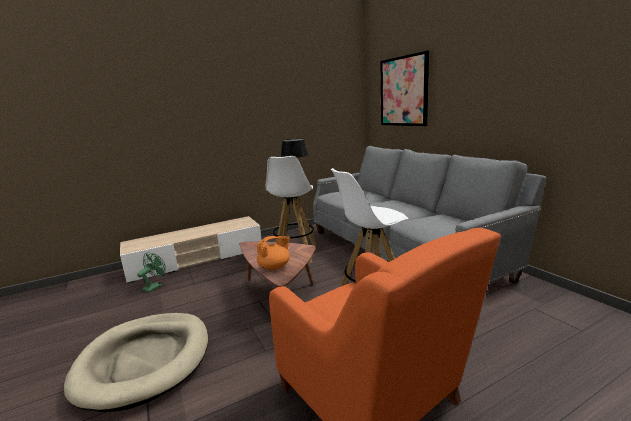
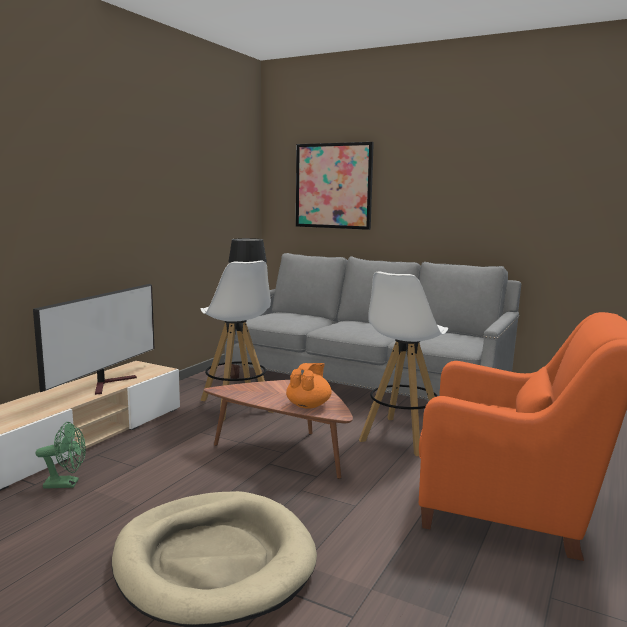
camera: 35 degrees left, 5 degrees down
green fan [137,252,166,293] -> green fan turned 90 degrees clockwise [36,422,86,489]
none -> television [33,284,155,395]

